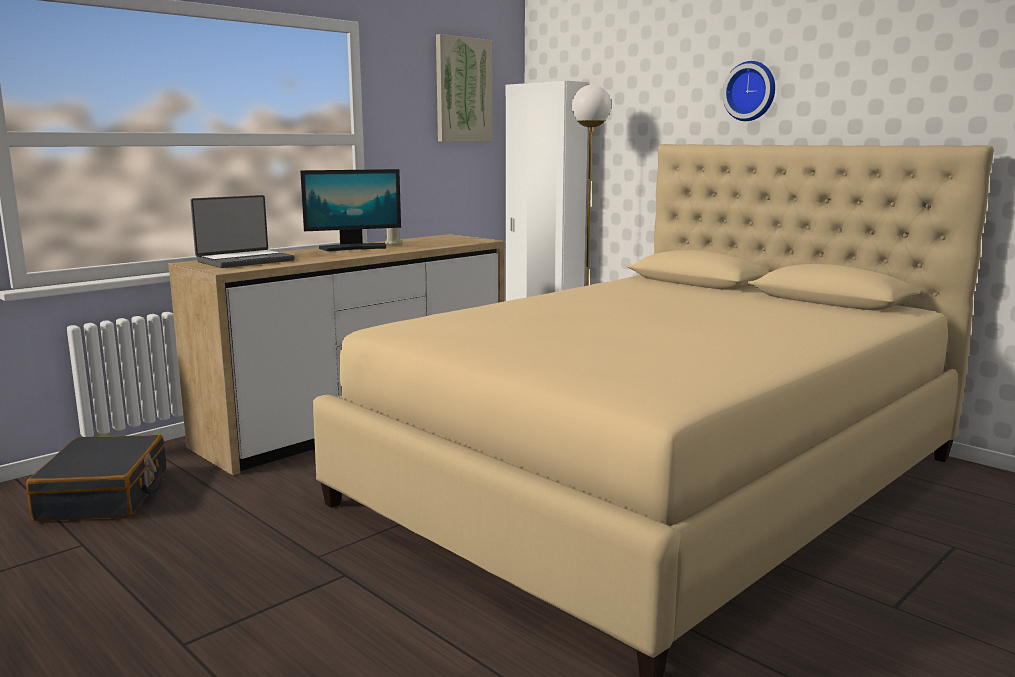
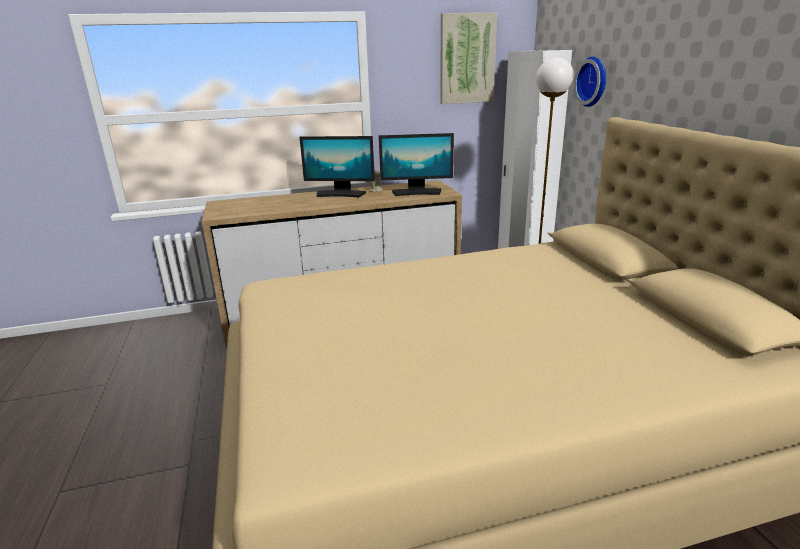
camera: 30 degrees right, 10 degrees up
black suitcase [26,434,166,521] -> none
laptop [190,195,295,268] -> none
wall clock [722,61,775,121] -> wall clock moved to [574,56,606,107]
none -> monitor [379,133,454,196]

